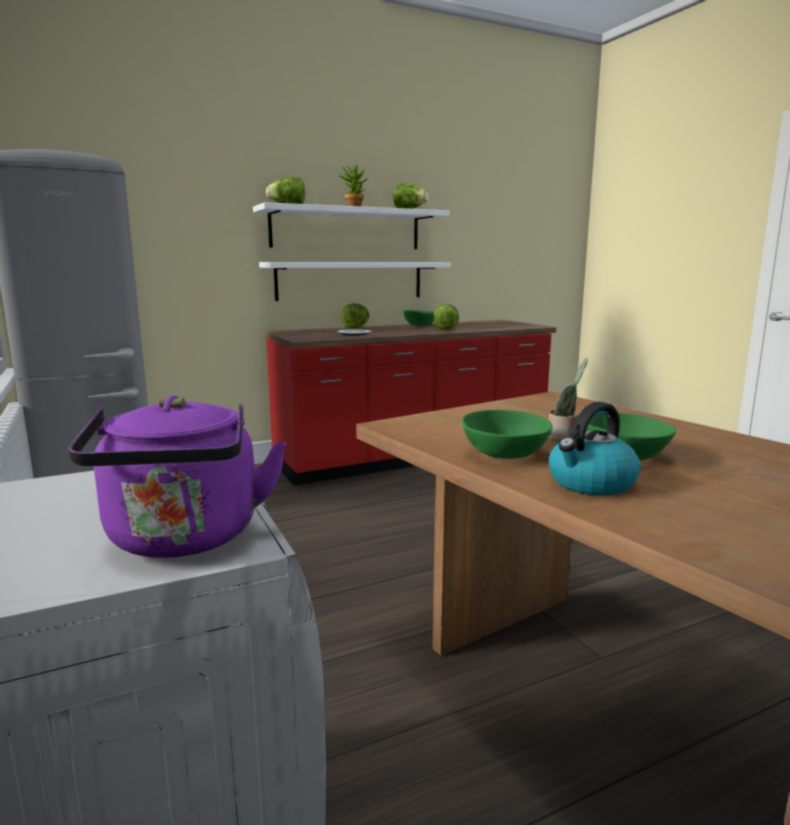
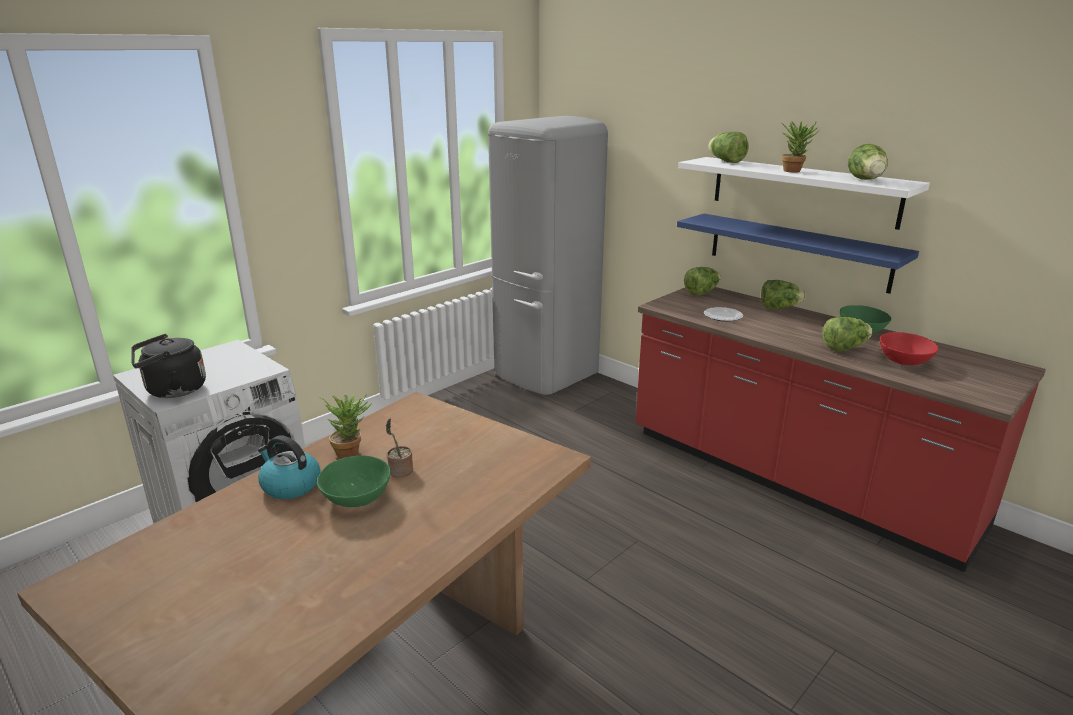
camera: 70 degrees right, 10 degrees up
purple kettle [68,396,286,558] -> black kettle [131,334,206,398]
white shelf [259,262,451,301] -> blue shelf [677,214,919,294]
green bowl [462,410,553,459] -> potted plant [319,394,372,459]
none -> lettuce [684,267,721,295]
none -> red bowl [880,332,938,365]

